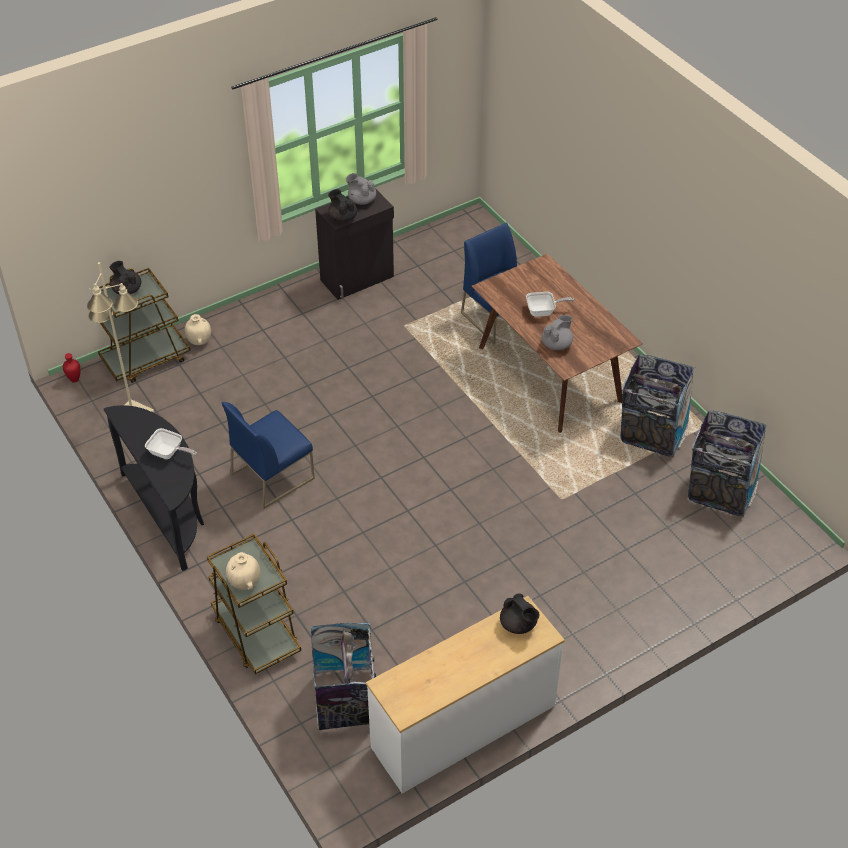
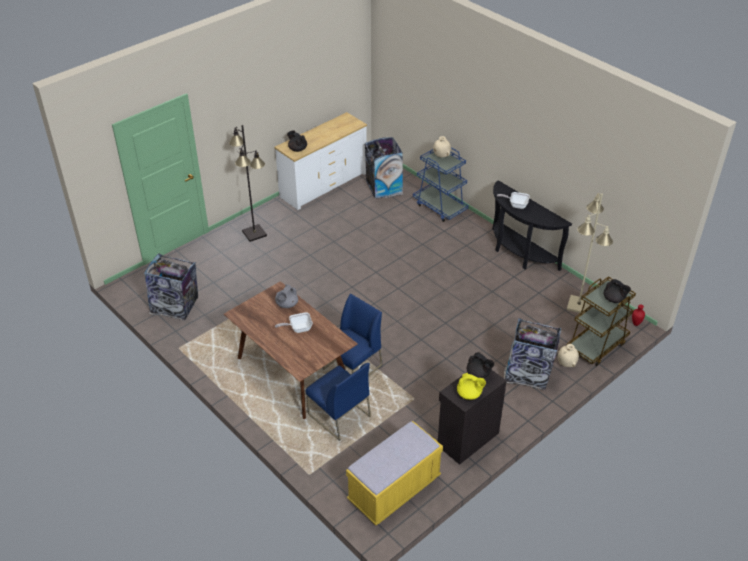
camera: 170 degrees right, 5 degrees down
brown cart [207,534,301,674] -> blue cart [413,147,469,222]
blue chair [221,402,315,509] -> blue chair moved to [322,293,383,377]
grey teapot [346,173,376,205] -> yellow teapot [457,373,486,400]
trash can [620,354,694,457] -> trash can moved to [504,318,561,390]
none -> black floor lamp [229,125,267,242]
none -> yellow bench [346,421,443,525]

